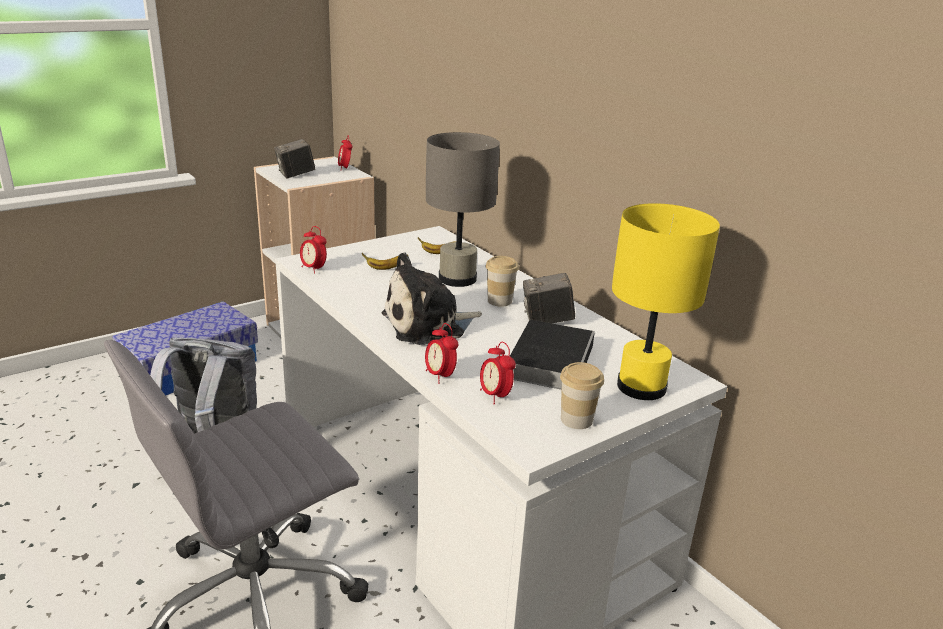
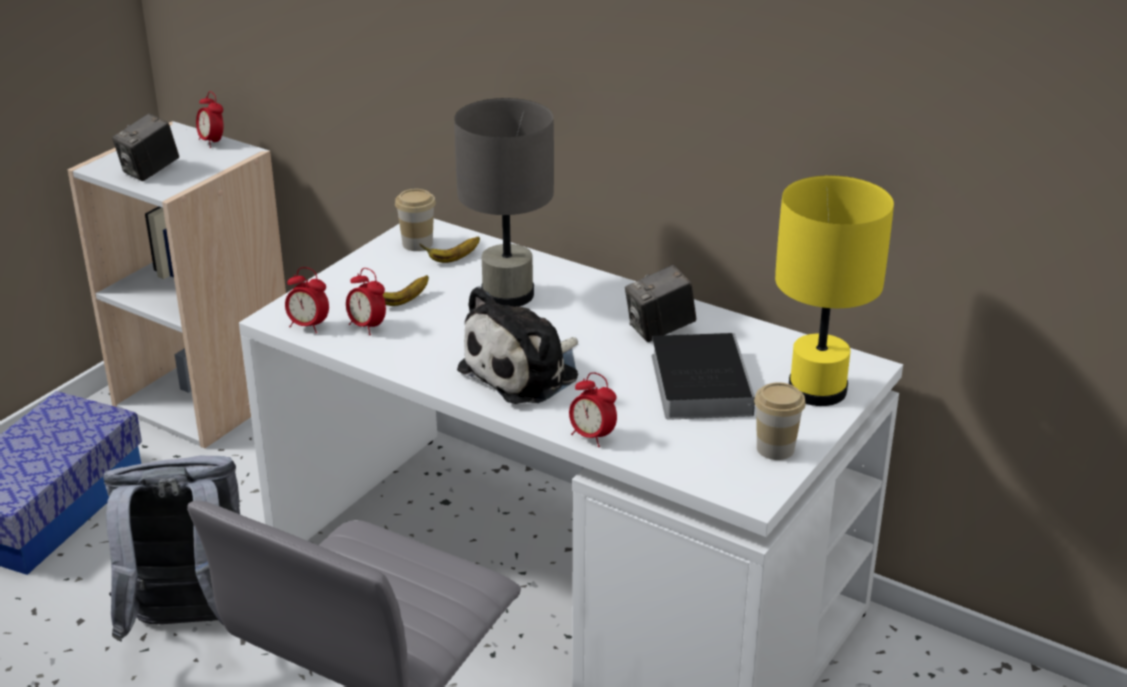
camera: 20 degrees left, 5 degrees up
alarm clock [480,342,516,404] -> alarm clock moved to [346,268,386,335]
cup [486,256,519,306] -> cup moved to [395,189,436,251]

